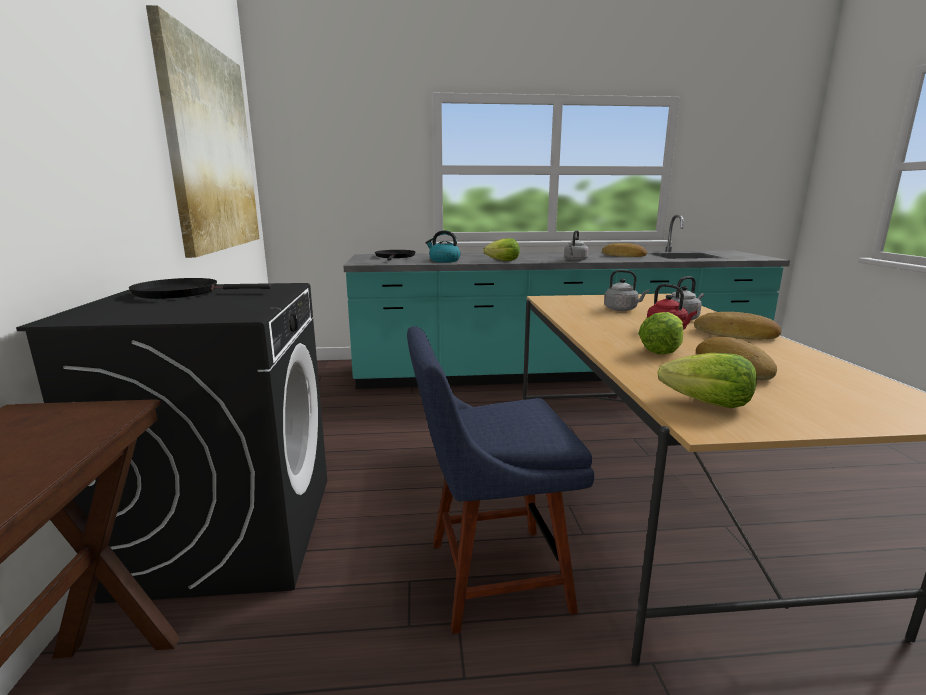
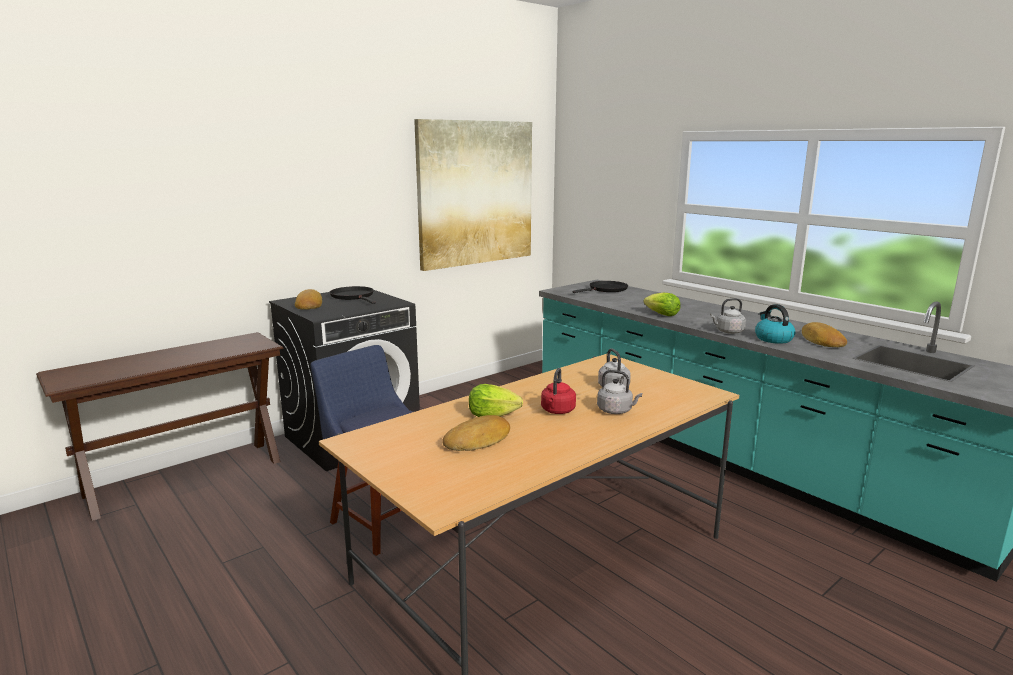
camera: 55 degrees right, 0 degrees up
kettle [426,230,461,262] -> kettle moved to [755,304,795,344]
lettuce [657,353,757,408] -> none
bread [694,312,781,340] -> bread moved to [294,289,322,310]

